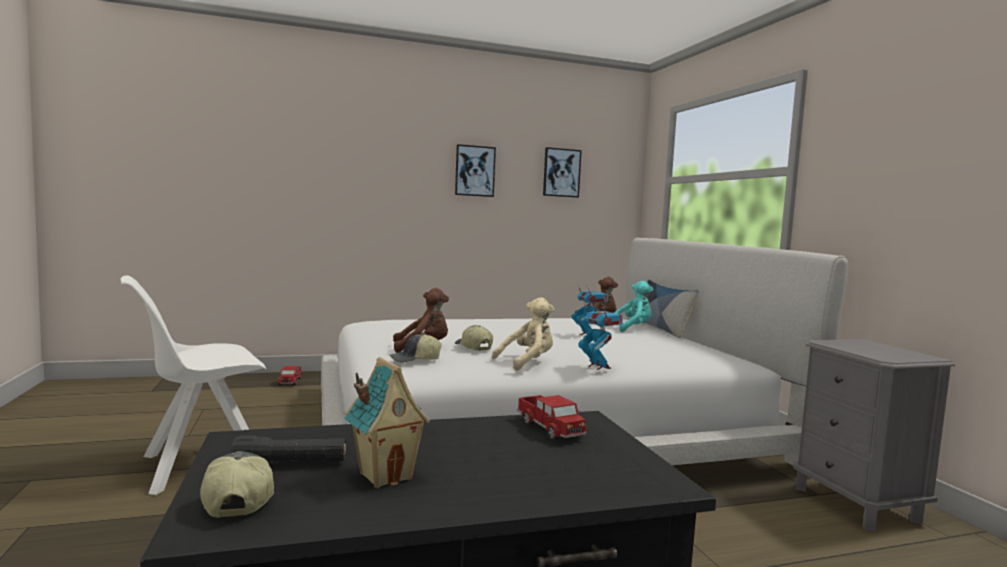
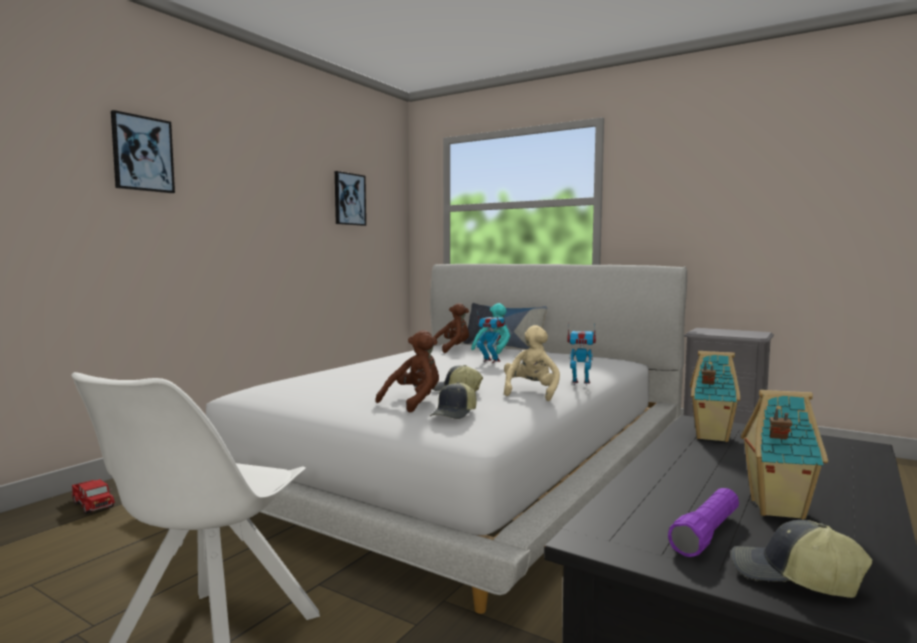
camera: 40 degrees left, 0 degrees up
black flashlight [231,435,346,463] -> purple flashlight [668,488,739,557]
picture [455,144,496,197] -> picture moved to [111,110,175,193]
toy truck [517,395,586,441] -> toy house [690,351,740,442]

